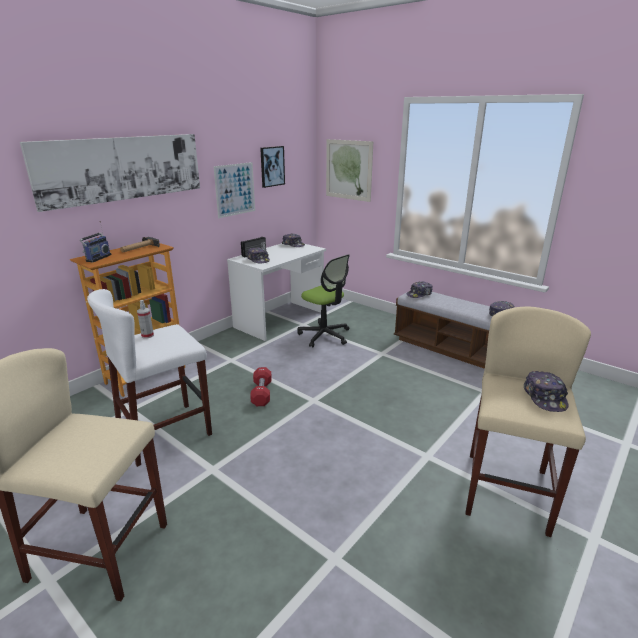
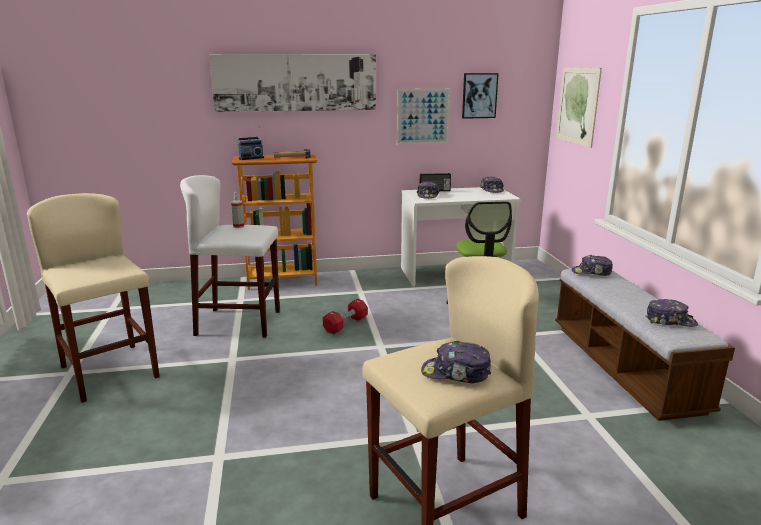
camera: 40 degrees right, 5 degrees down
cap [524,371,569,412] -> cap turned 60 degrees clockwise [421,341,491,383]

